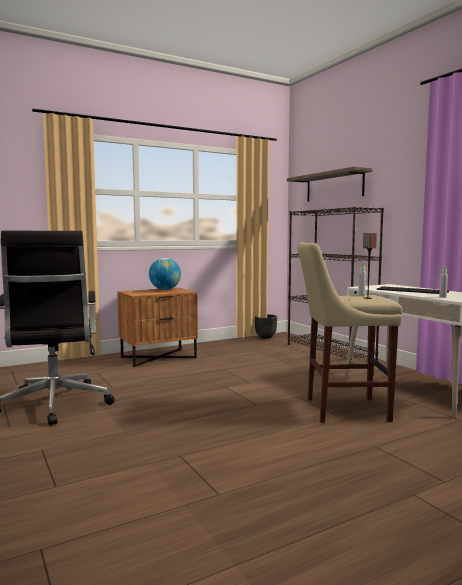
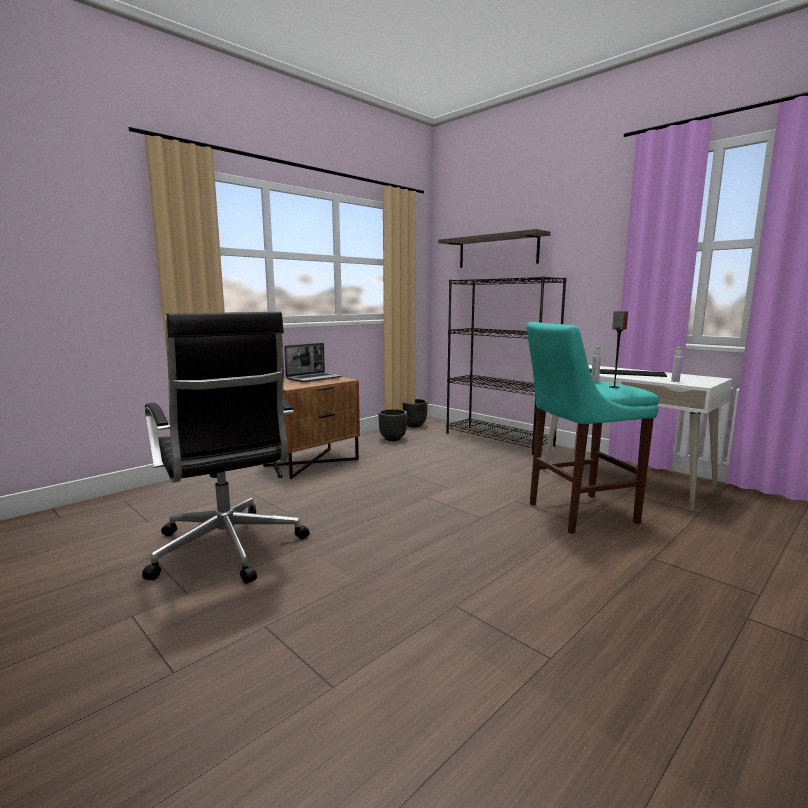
camera: 15 degrees left, 5 degrees up
globe [149,258,181,290] -> laptop [284,343,343,382]
beige stool [297,242,403,423] -> turquoise stool [527,322,659,534]
none -> black planter [378,409,407,441]

